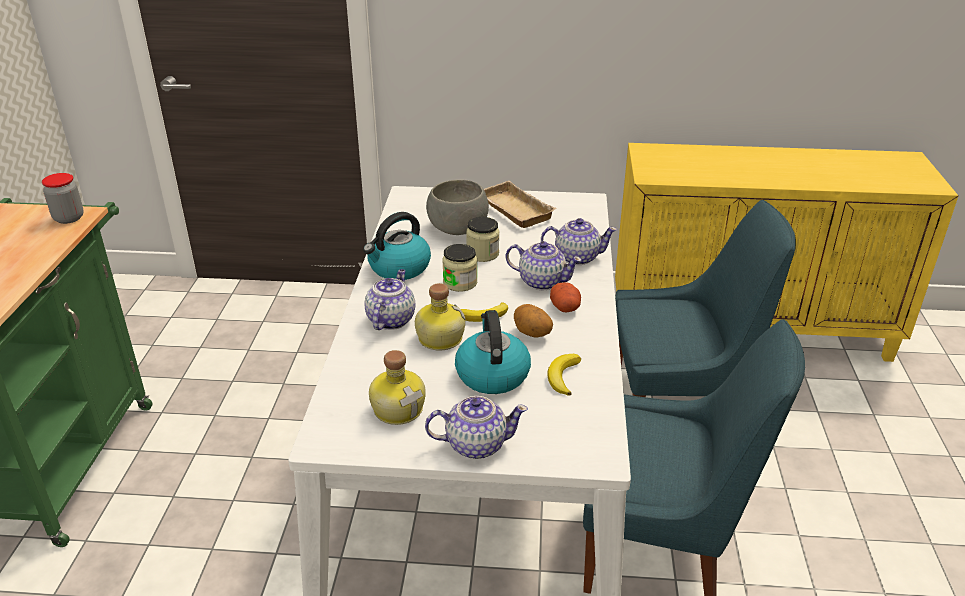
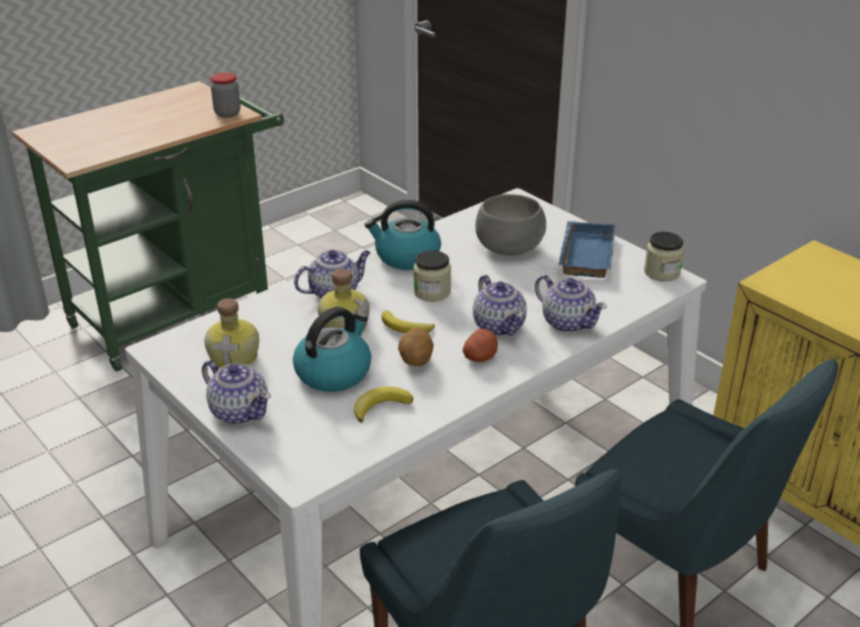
camera: 45 degrees right, 0 degrees up
jar [466,217,499,262] -> jar moved to [644,232,684,281]
beige tray [484,181,557,228] -> blue tray [559,221,616,278]

